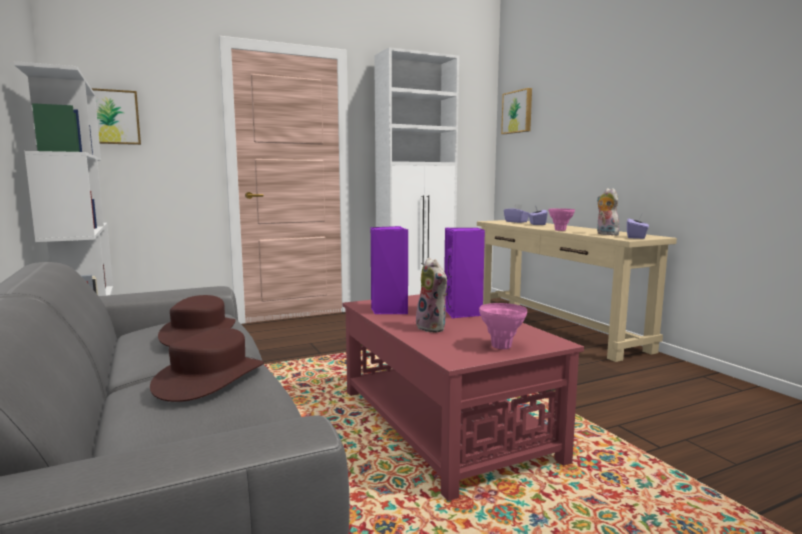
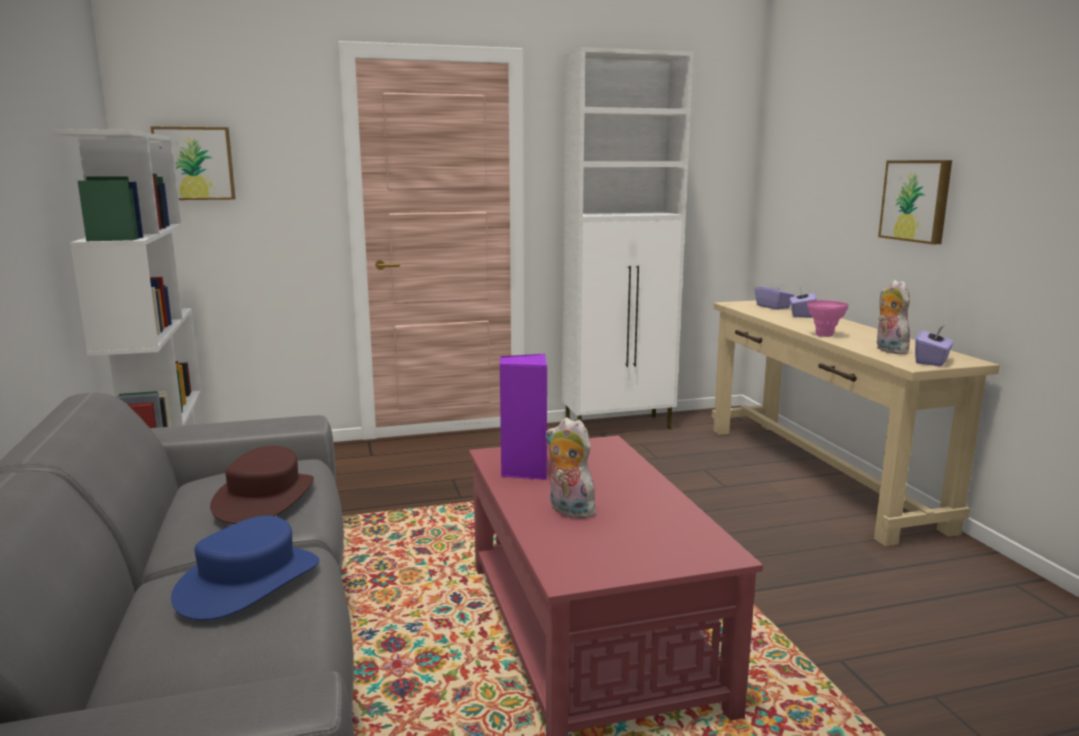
camera: 10 degrees right, 5 degrees up
brown hat [150,328,264,402] -> blue hat [171,516,319,620]
plush toy [416,258,447,332] -> plush toy turned 150 degrees clockwise [545,418,595,519]
purple speaker [444,227,485,318] -> none
pink vase [479,303,527,349] -> none
picture [501,88,532,134] -> picture moved to [878,160,952,244]

